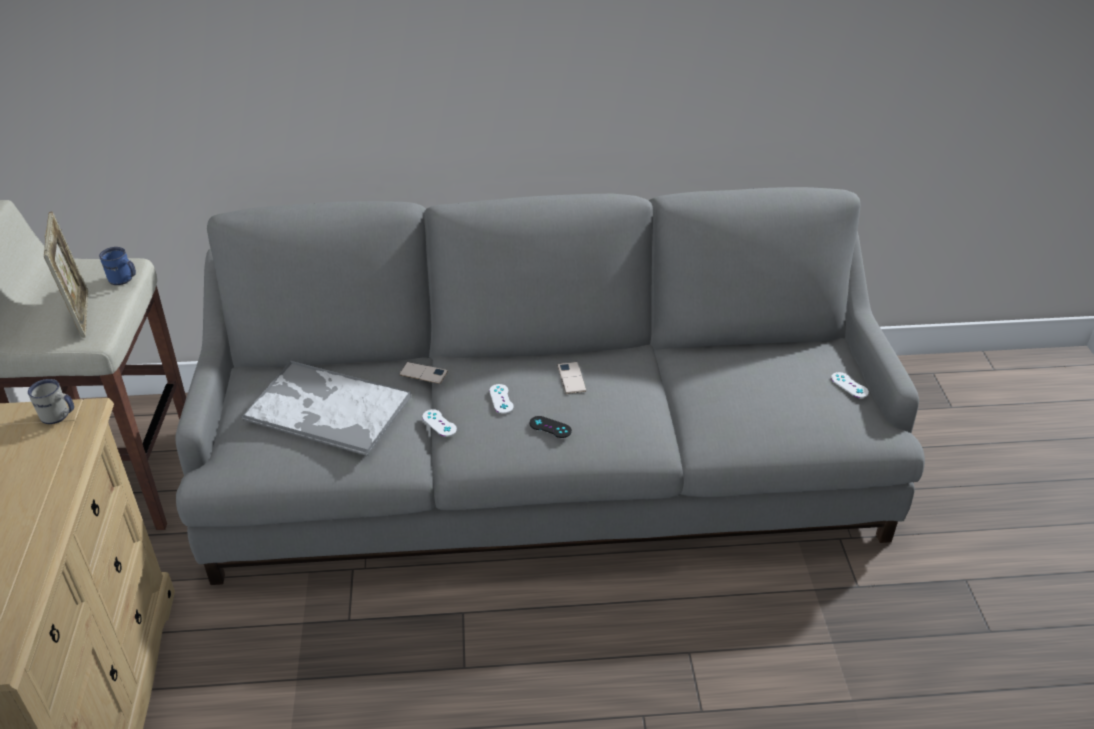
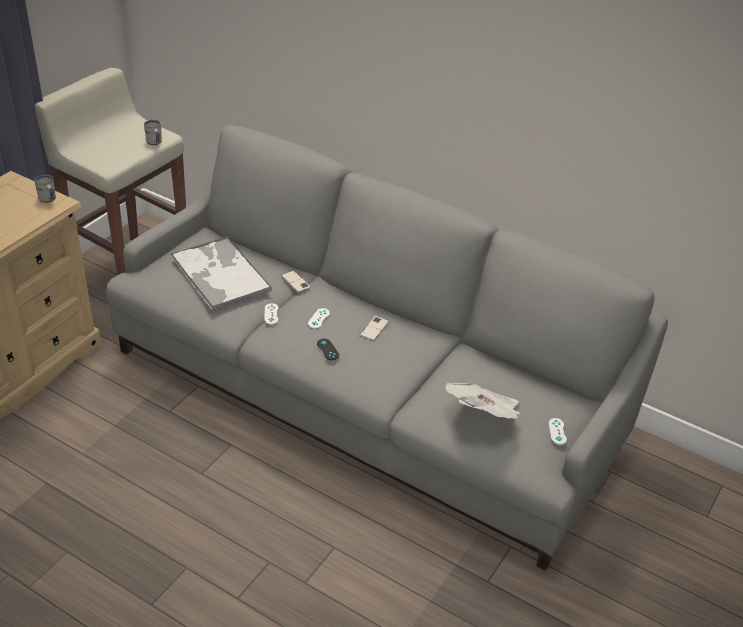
camera: 35 degrees right, 0 degrees up
picture frame [44,211,89,338] -> none
blue mug [99,247,136,285] -> white mug [144,120,162,145]
none -> newspaper [445,383,520,419]

